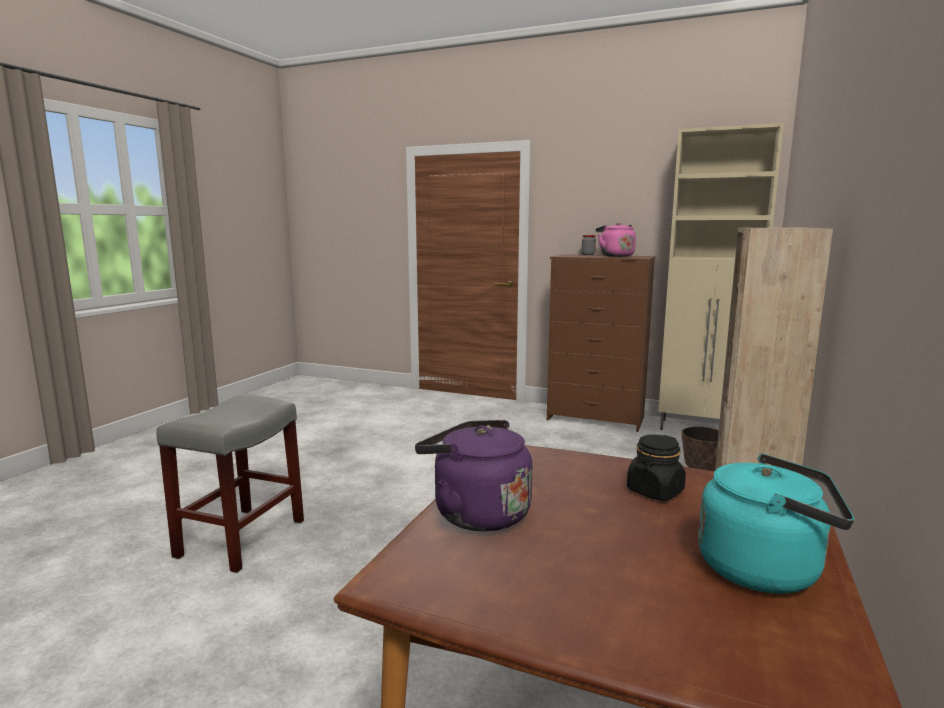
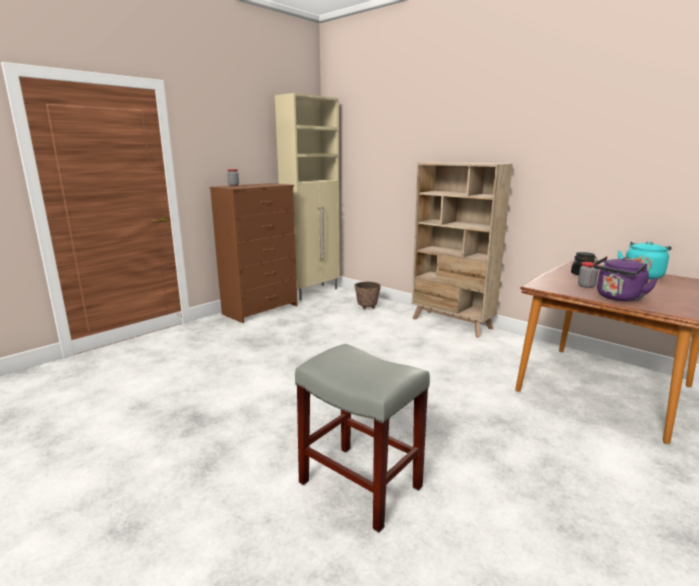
camera: 70 degrees left, 5 degrees up
pink kettle [596,223,636,257] -> none
none -> jar [578,262,599,288]

